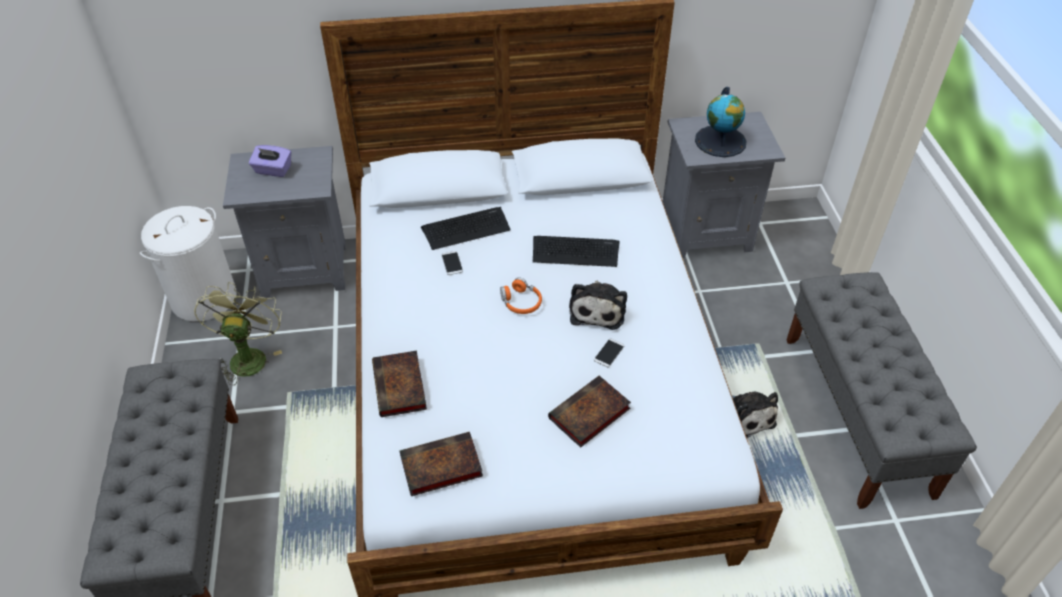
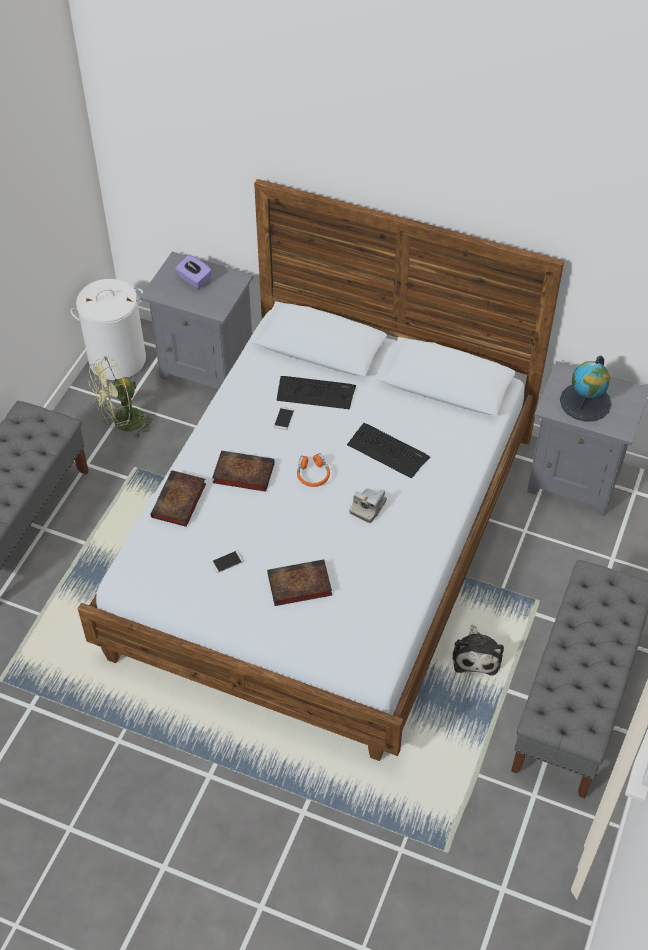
camera: 30 degrees right, 5 degrees up
green fan [194,282,282,385] -> green fan turned 150 degrees counterclockwise [88,356,156,439]
book [399,432,483,496] -> book moved to [212,450,275,492]
plush toy [569,280,627,330] -> camera [349,488,387,523]
phone [594,339,624,367] -> phone moved to [211,551,244,573]

